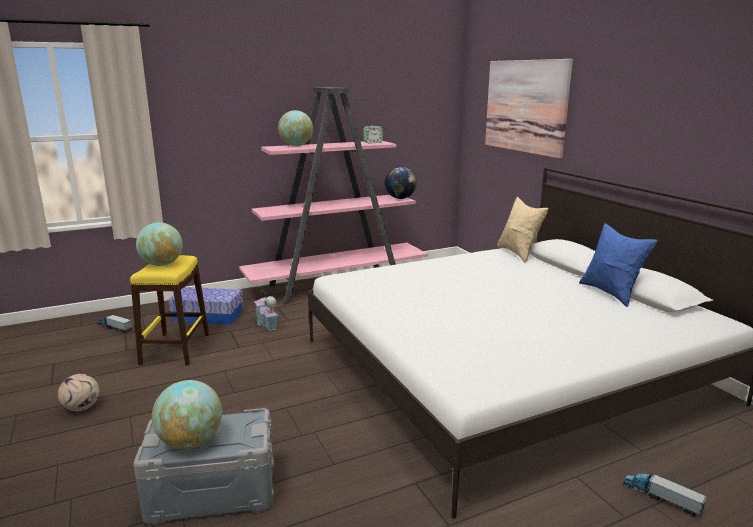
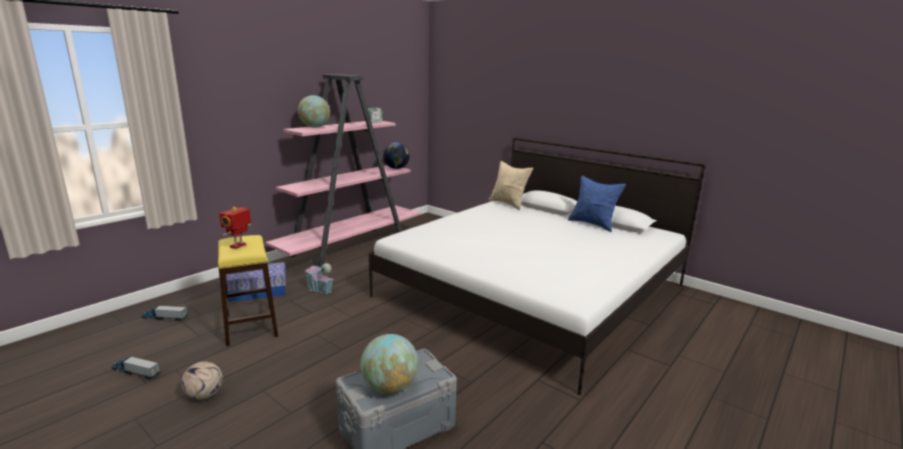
camera: 25 degrees left, 0 degrees up
globe [136,222,183,266] -> toy robot [219,207,252,249]
picture [485,59,573,158] -> none
toy truck [623,472,707,517] -> toy truck moved to [112,355,160,380]

